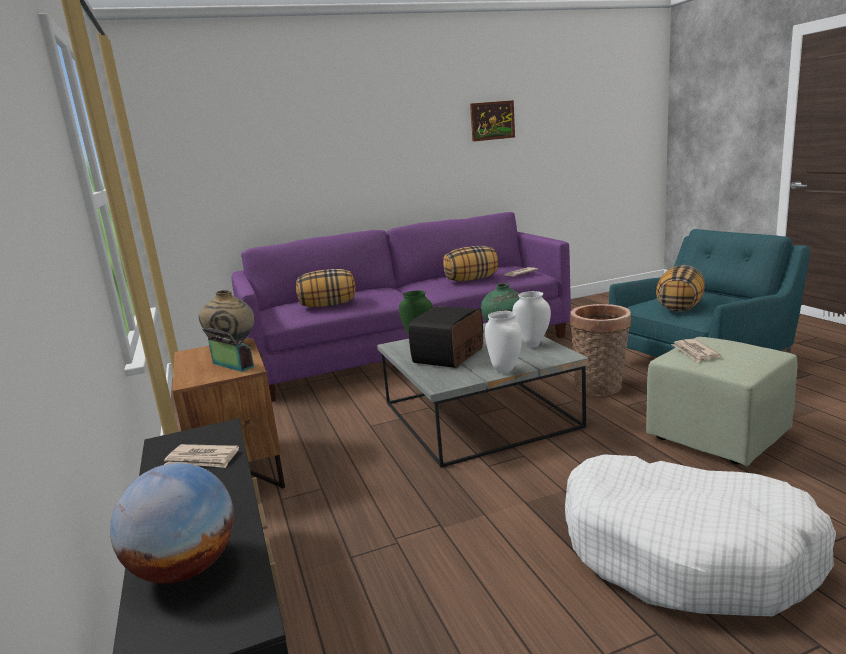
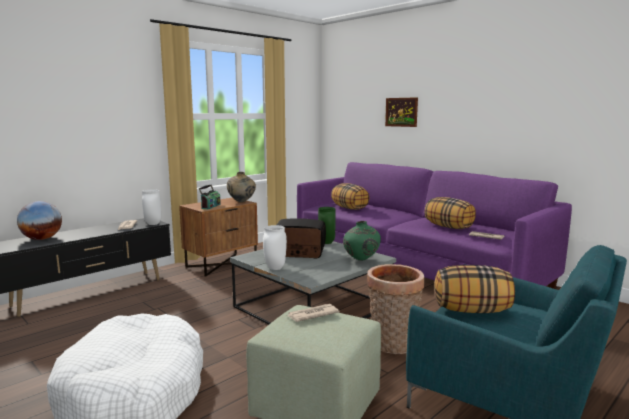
camera: 65 degrees right, 5 degrees down
picture [470,100,515,142] -> picture moved to [385,97,418,127]
white vase [513,291,551,348] -> white vase moved to [142,189,161,225]

